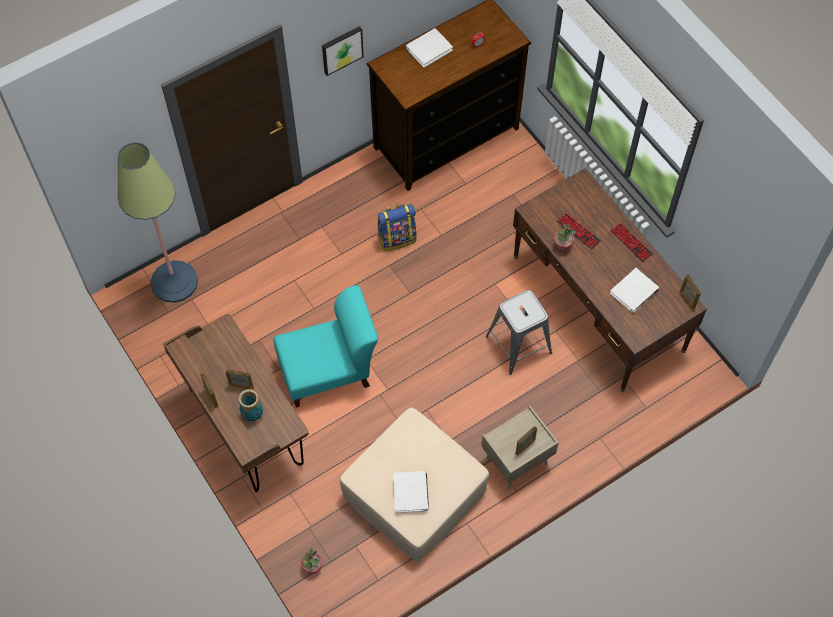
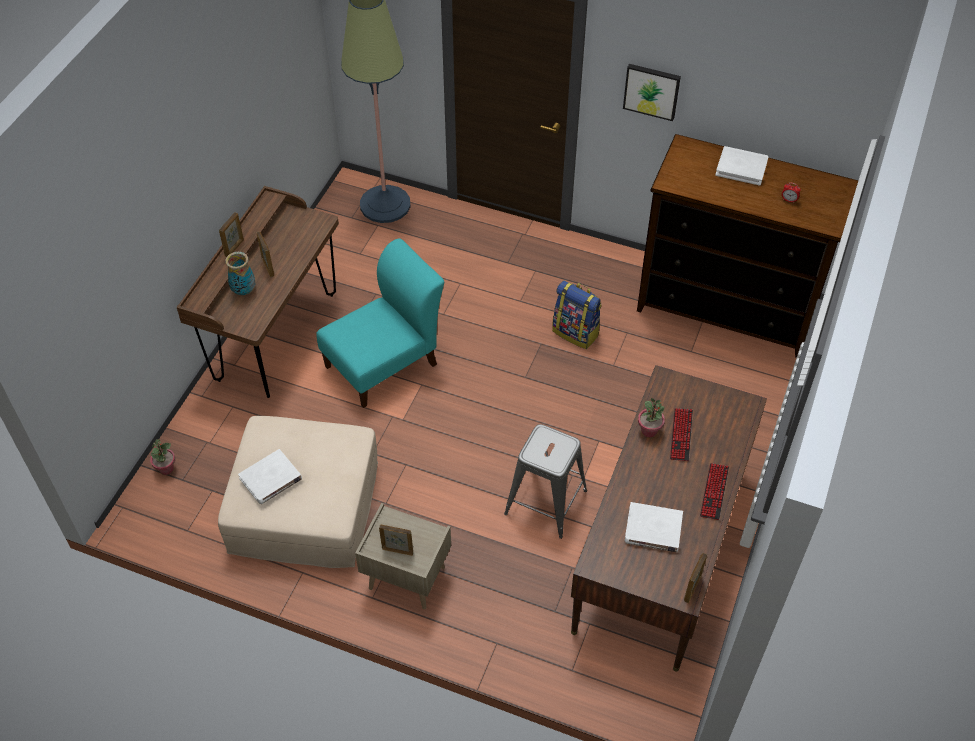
camera: 55 degrees right, 10 degrees down
turquoise chair [274,285,378,408] -> turquoise chair turned 75 degrees counterclockwise [316,238,444,408]

